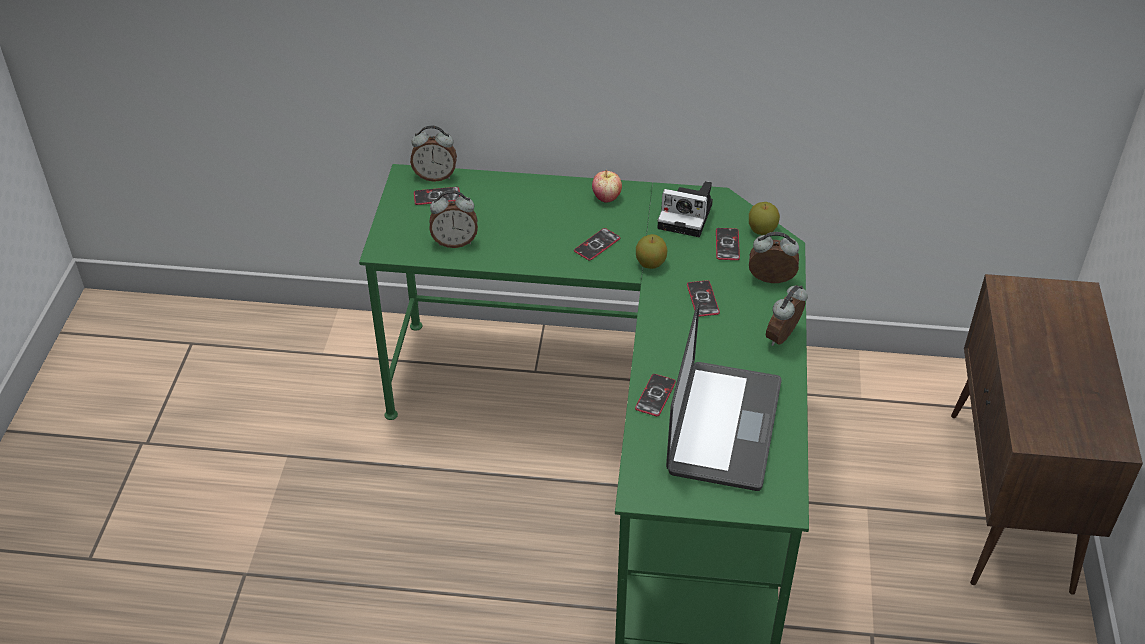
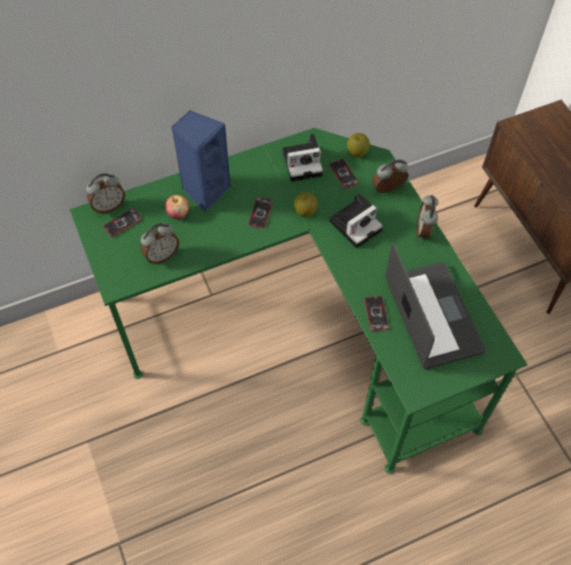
camera: 30 degrees left, 15 degrees up
apple [592,170,622,203] -> apple moved to [165,195,189,219]
phone [687,280,720,317] -> camera [329,193,383,248]
none -> blue speaker [171,111,231,212]

